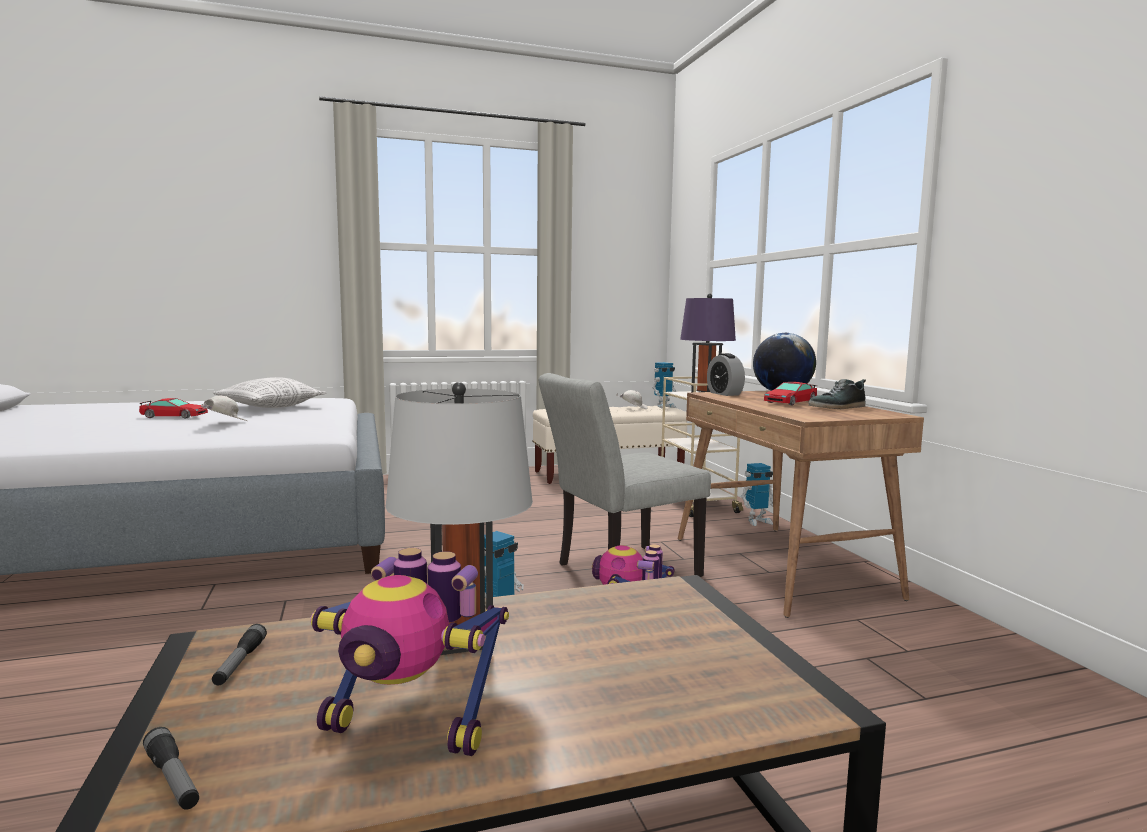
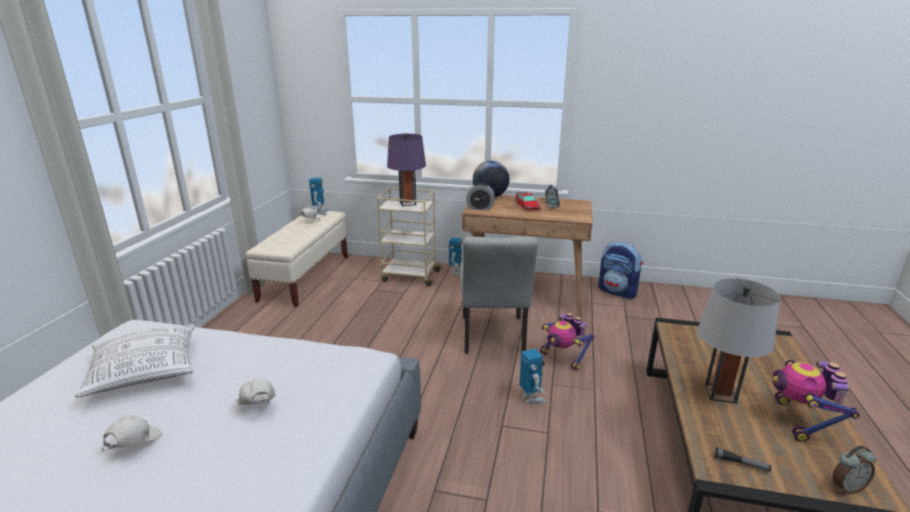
camera: 60 degrees left, 15 degrees up
toy car [139,398,208,419] -> white cap [101,415,163,452]
flashlight [143,727,199,810] -> alarm clock [832,446,876,494]
toy robot [310,548,509,756] -> toy robot turned 150 degrees clockwise [772,360,860,442]
none -> backpack [598,242,643,299]

